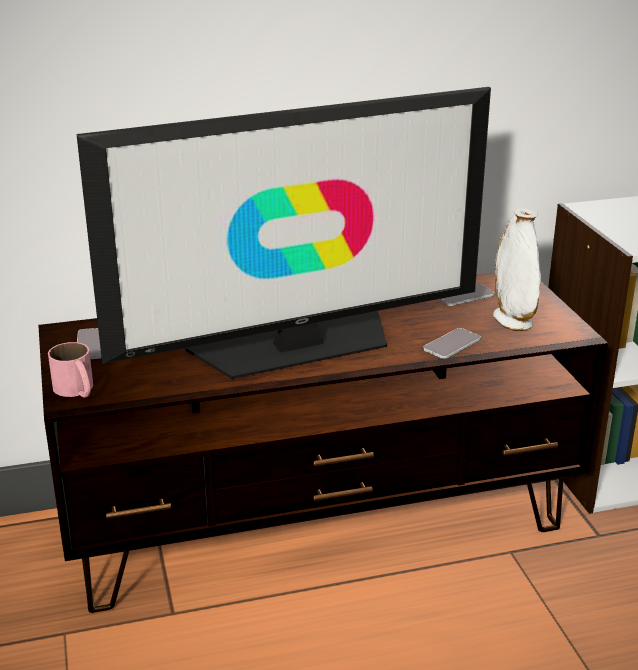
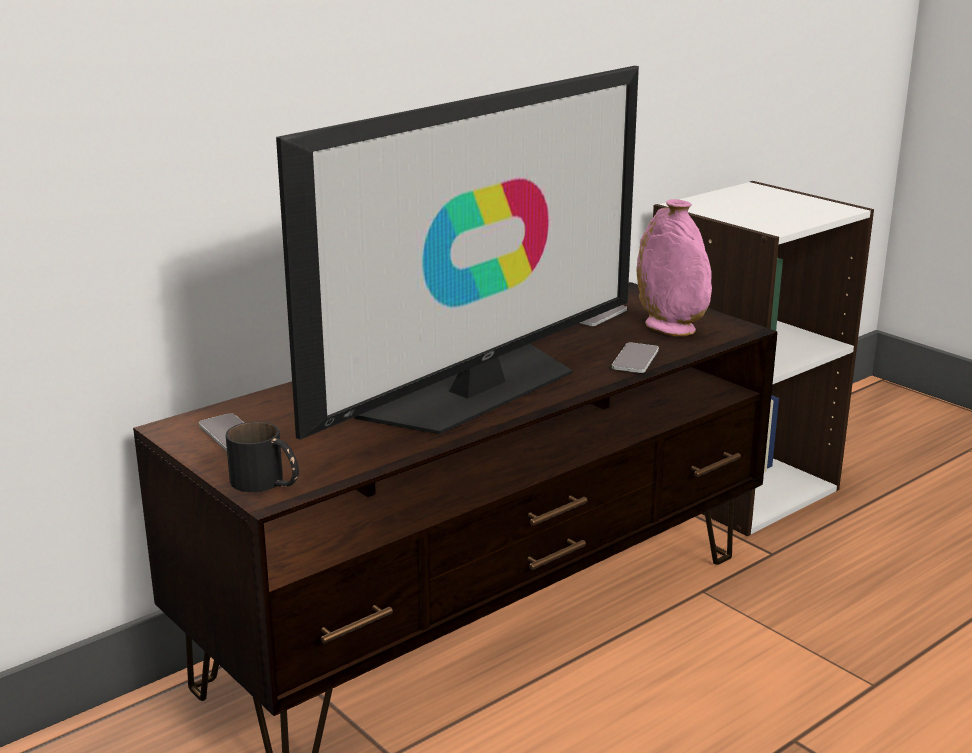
camera: 25 degrees left, 5 degrees down
pink mug [48,342,93,398] -> black mug [226,421,299,492]
white vase [493,208,541,331] -> pink vase [636,199,712,337]

